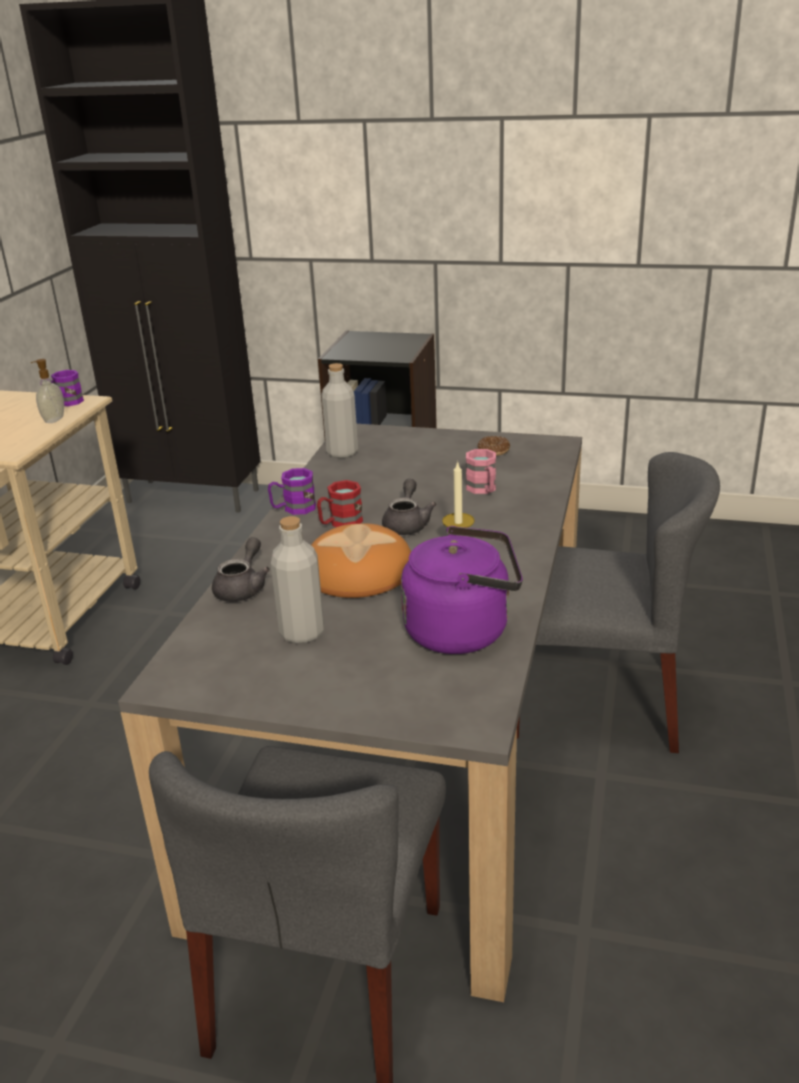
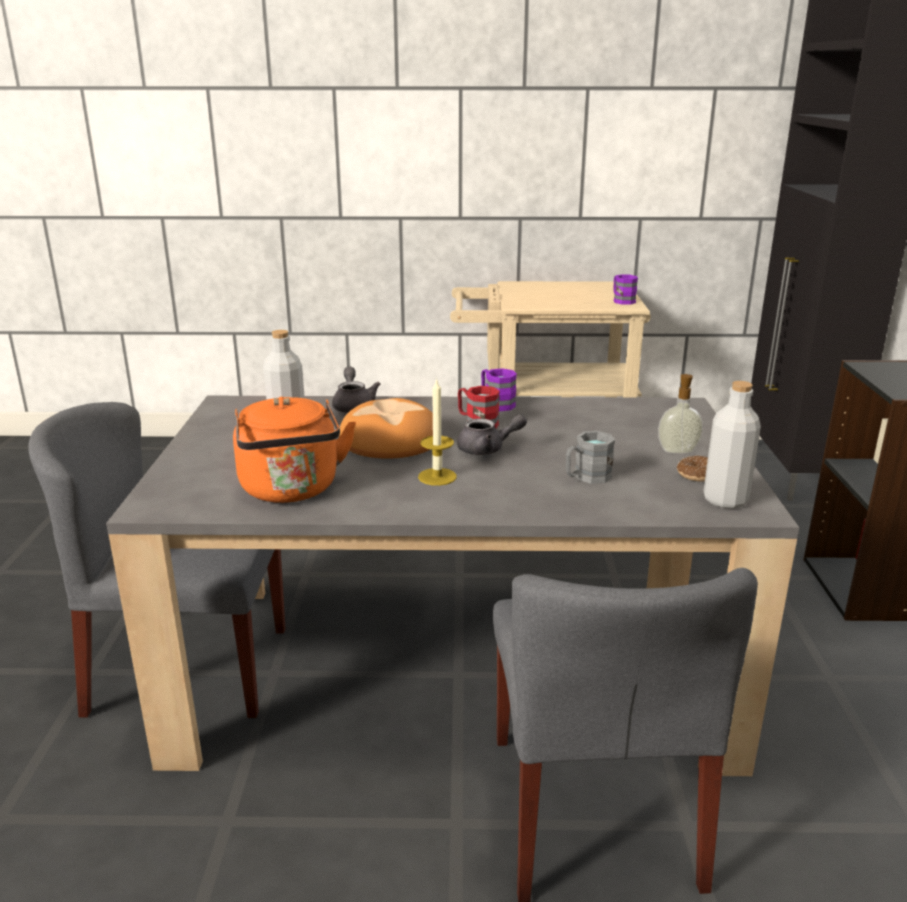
camera: 75 degrees right, 5 degrees down
soap dispenser [31,359,64,423] -> soap dispenser moved to [658,374,703,454]
grey teapot [212,537,270,602] -> grey teapot turned 105 degrees counterclockwise [332,367,380,413]
grey bottle [321,363,358,458] -> grey bottle moved to [703,381,761,509]
purple kettle [401,526,523,654] -> orange kettle [233,397,356,503]
pink mug [466,449,496,494] -> grey mug [566,431,615,484]

